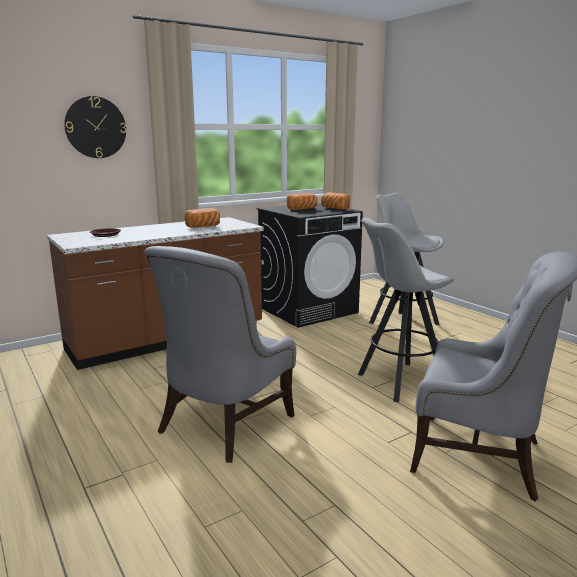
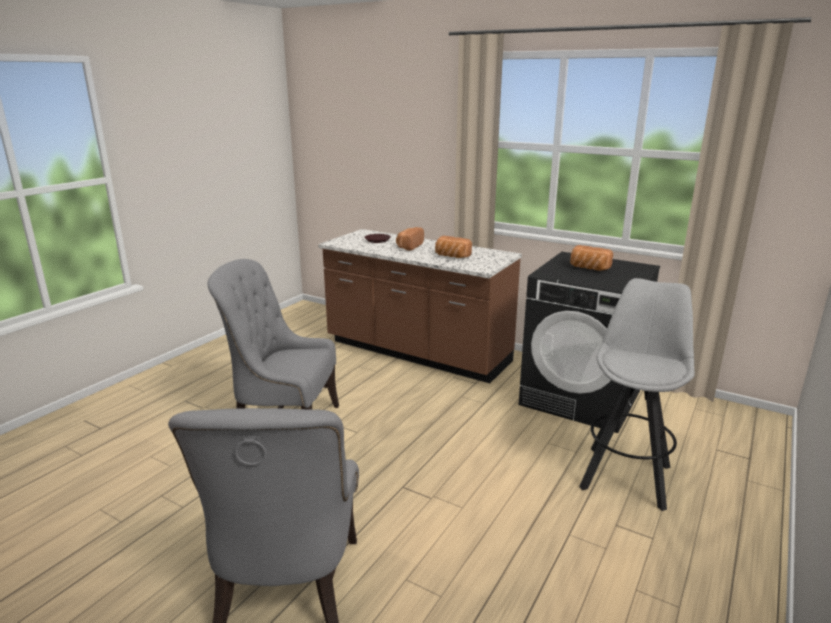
camera: 65 degrees right, 5 degrees up
wall clock [64,96,126,158] -> none
bread [321,192,350,209] -> bread moved to [396,227,424,251]
grey stool [358,218,454,402] -> none

